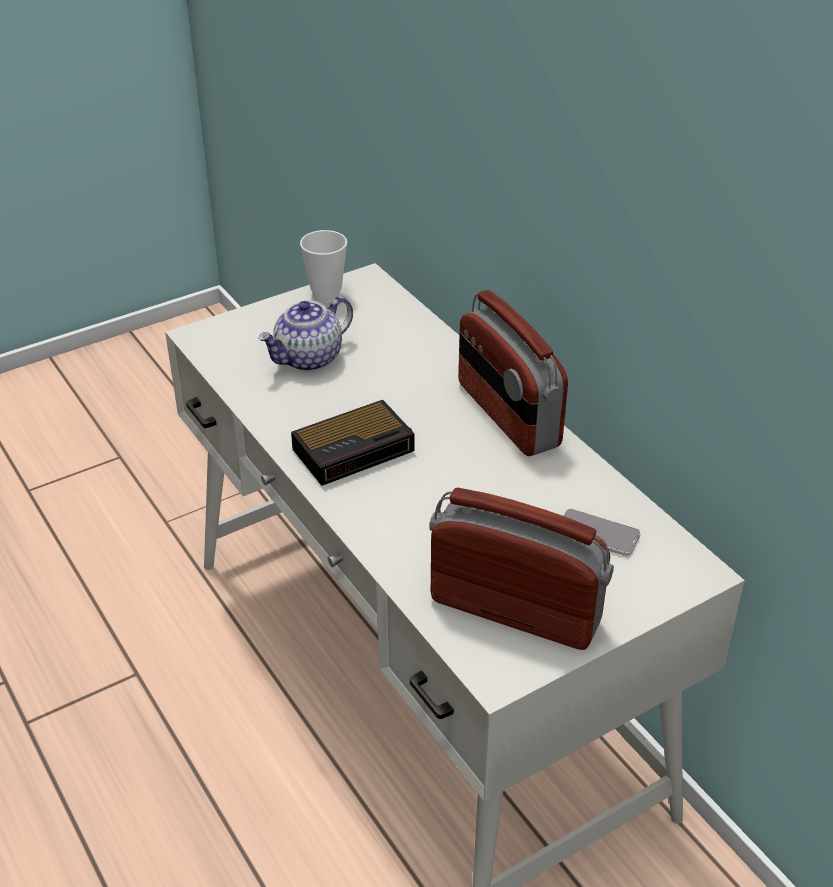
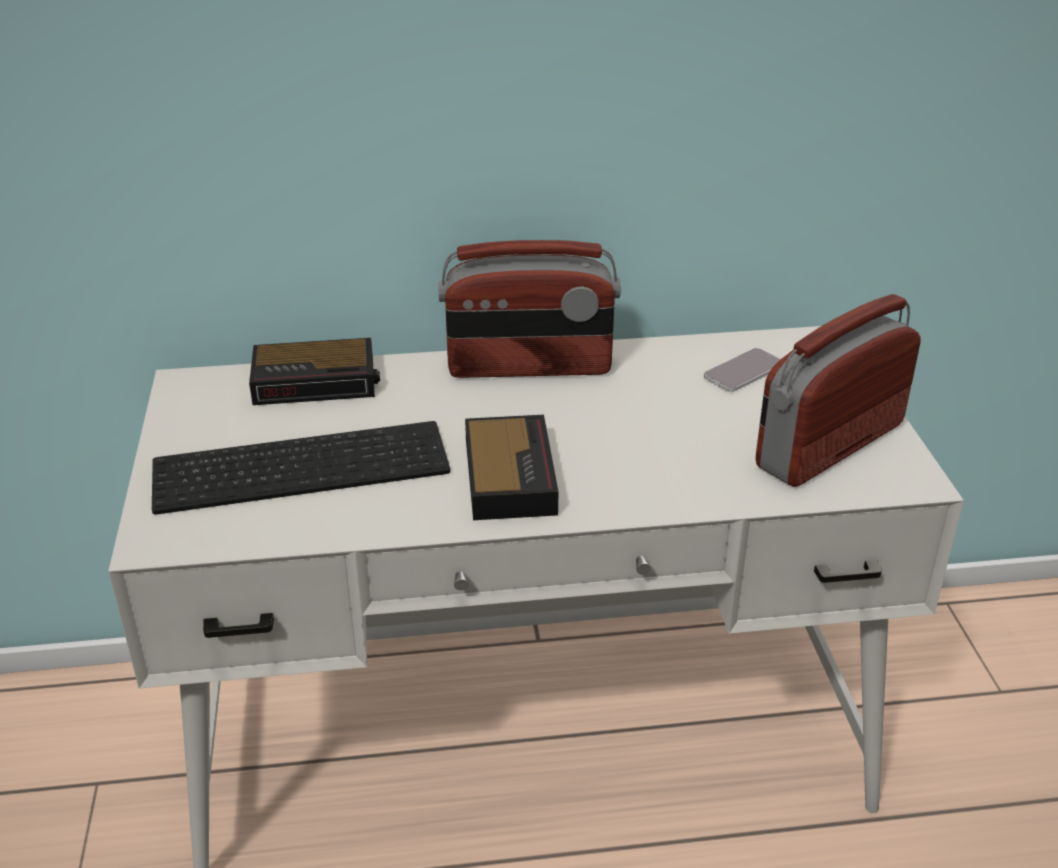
camera: 65 degrees left, 5 degrees down
teapot [258,296,353,371] -> keyboard [152,421,450,515]
cup [300,230,347,303] -> none
none -> alarm clock [249,338,380,405]

